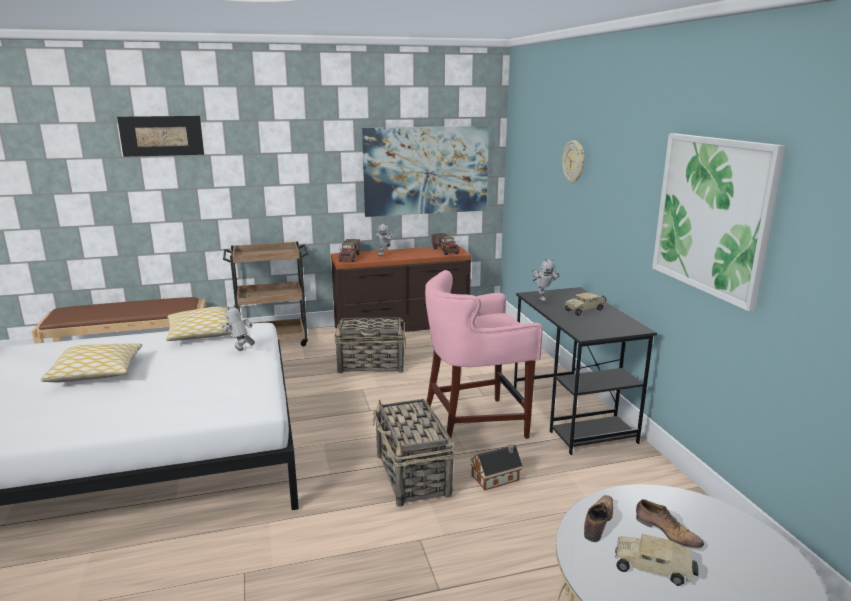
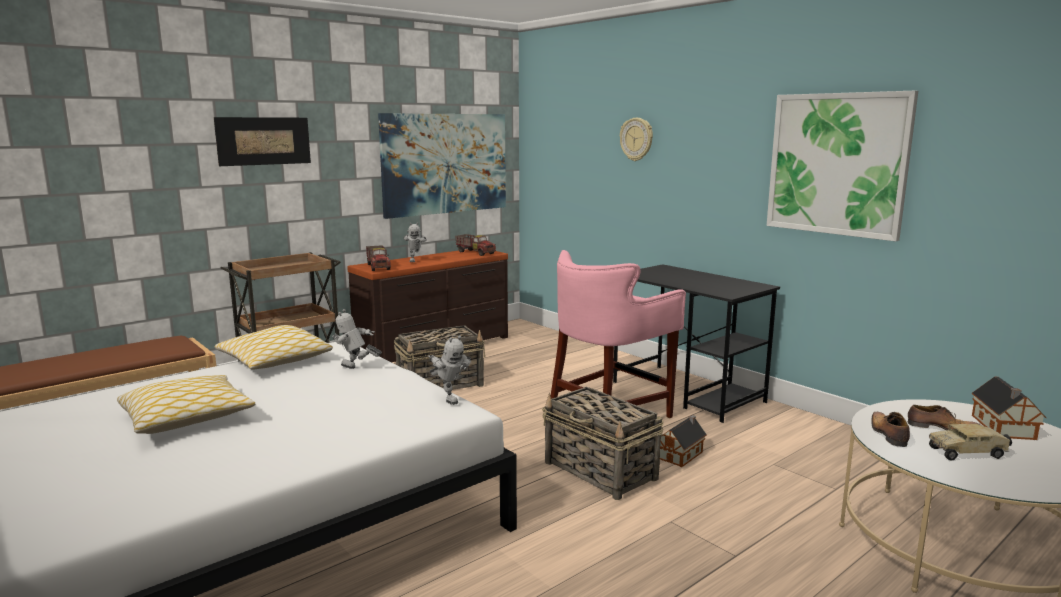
camera: 25 degrees left, 5 degrees down
picture [117,116,204,157] -> picture moved to [214,117,311,166]
toy robot [532,258,559,302] -> toy robot moved to [428,335,471,405]
toy truck [565,292,606,316] -> none
none -> toy house [972,377,1046,440]

